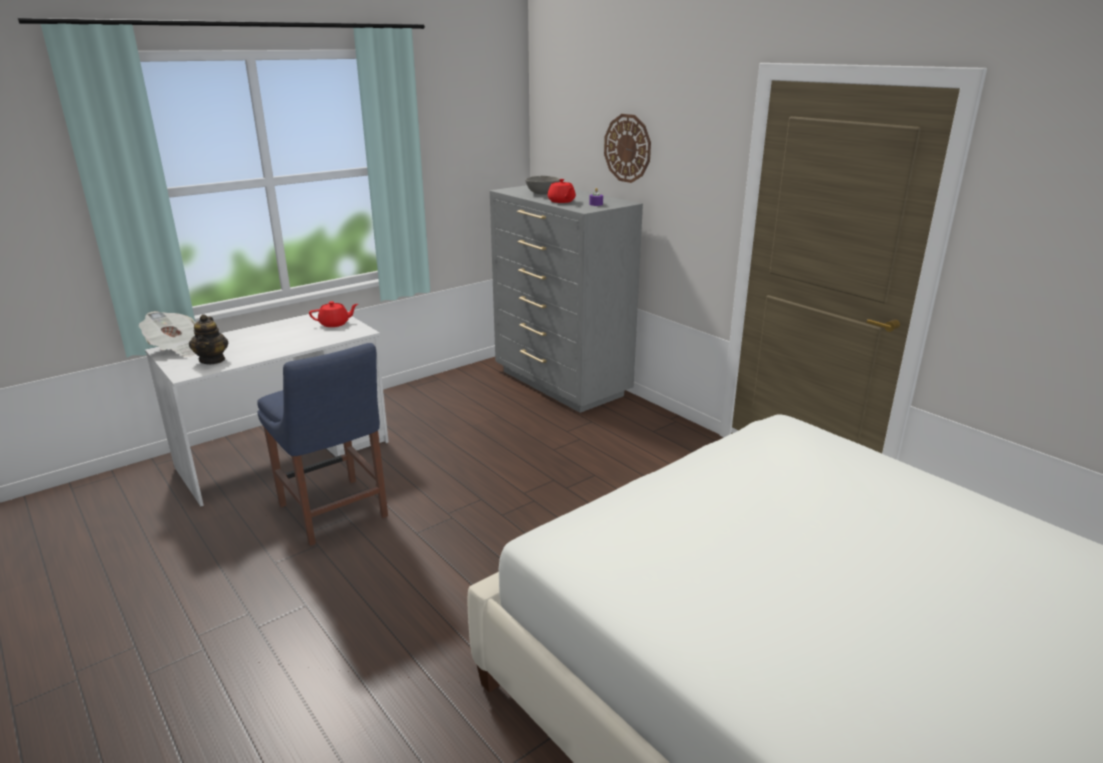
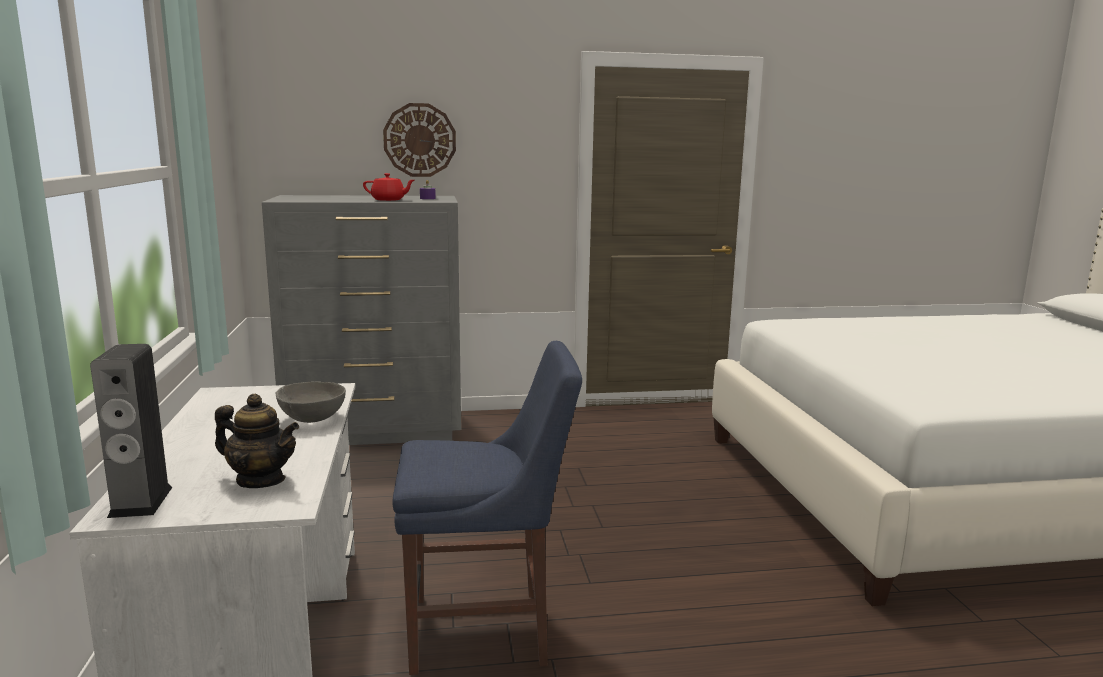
camera: 60 degrees left, 10 degrees down
newspaper [139,311,196,357] -> speaker [90,344,172,518]
red teapot [309,301,358,327] -> none
grey bowl [525,176,560,195] -> grey bowl moved to [275,381,346,423]

